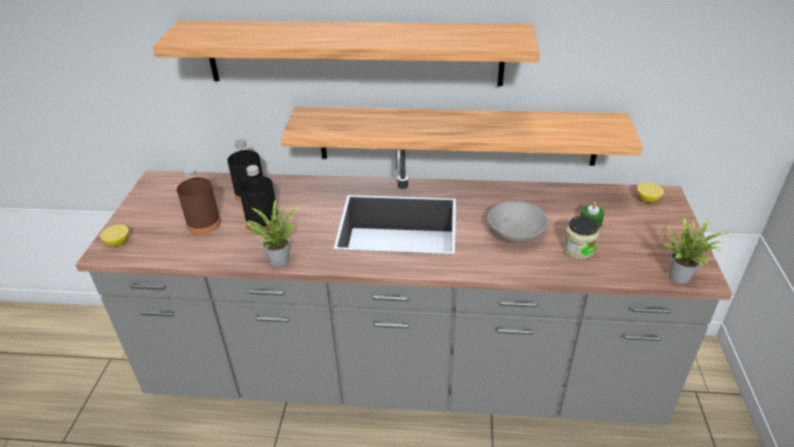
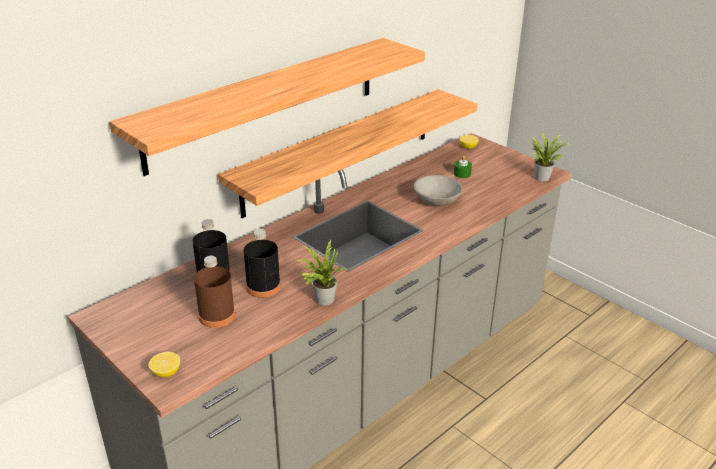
camera: 50 degrees left, 5 degrees down
jar [563,216,599,259] -> none

